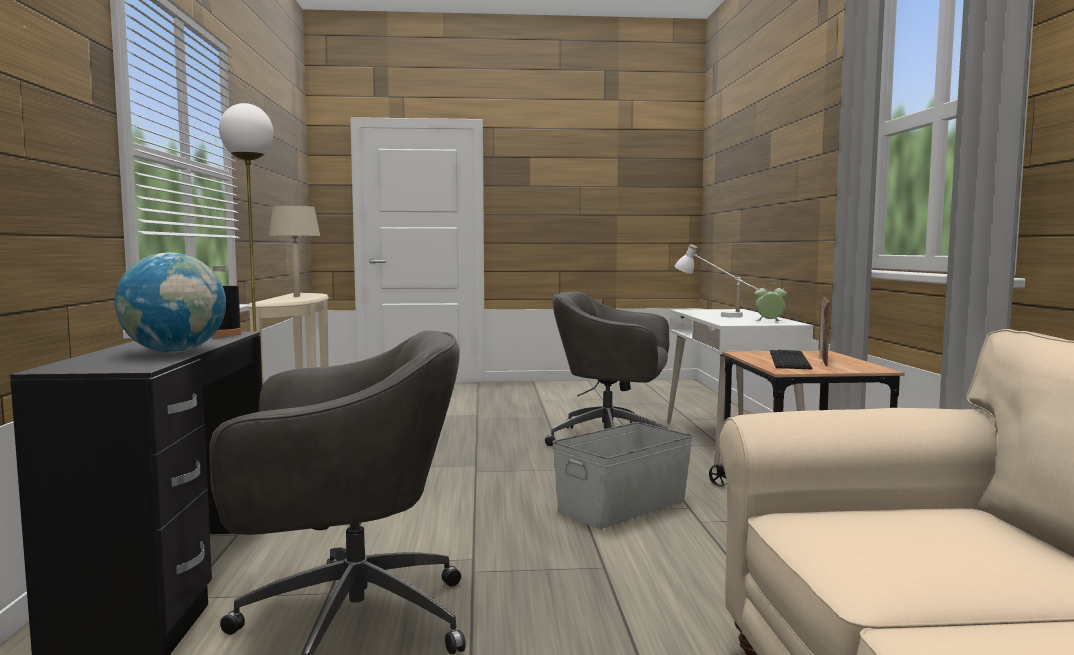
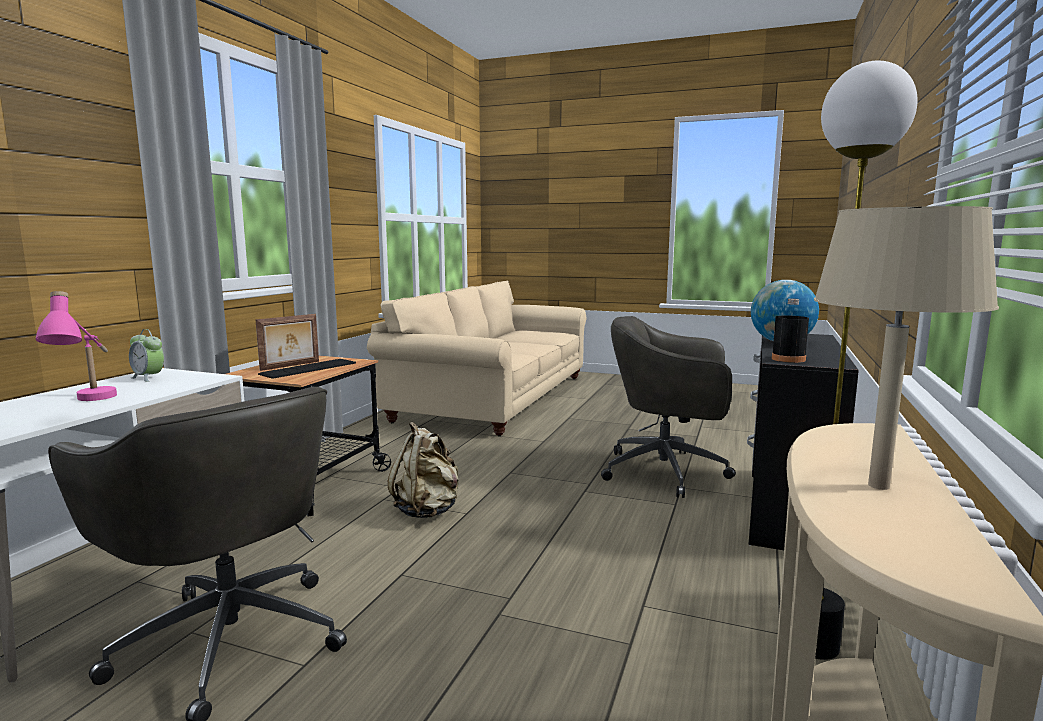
camera: 155 degrees left, 5 degrees up
grey storage box [552,422,693,529] -> beige backpack [388,422,459,518]
white table lamp [675,244,758,318] -> pink table lamp [36,291,117,401]

